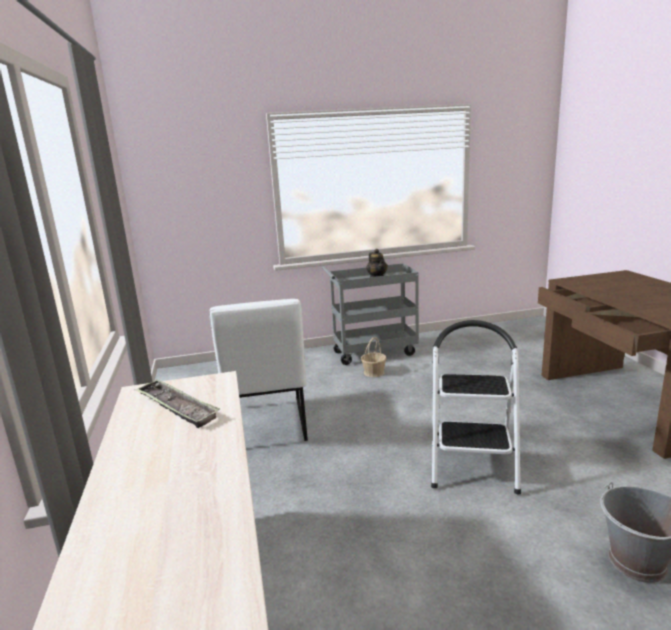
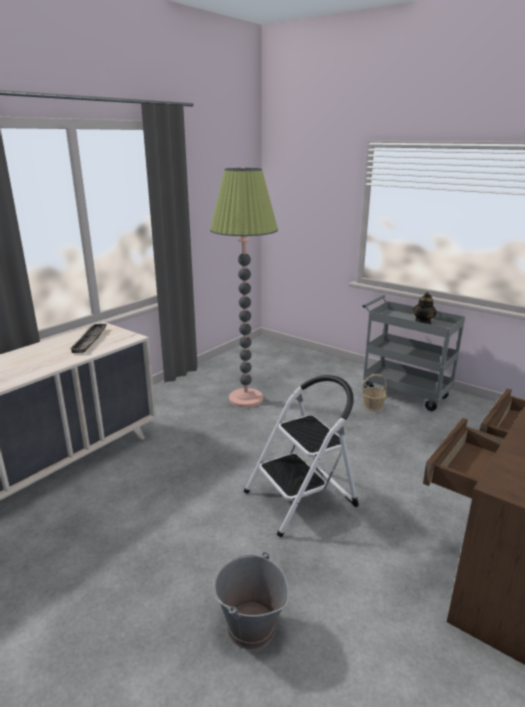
camera: 50 degrees right, 5 degrees up
white chair [209,299,308,441] -> floor lamp [210,167,278,408]

